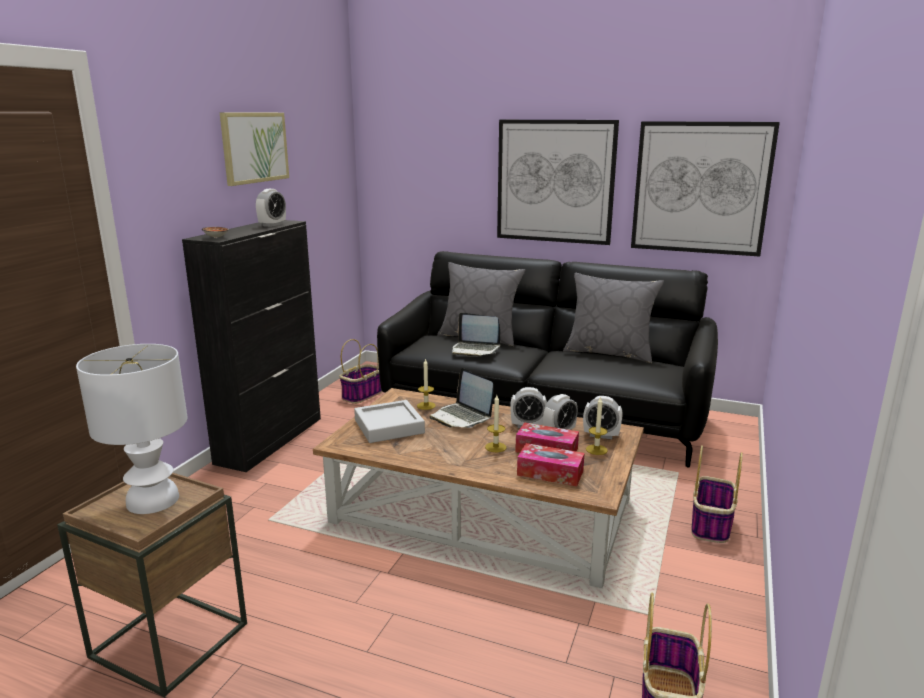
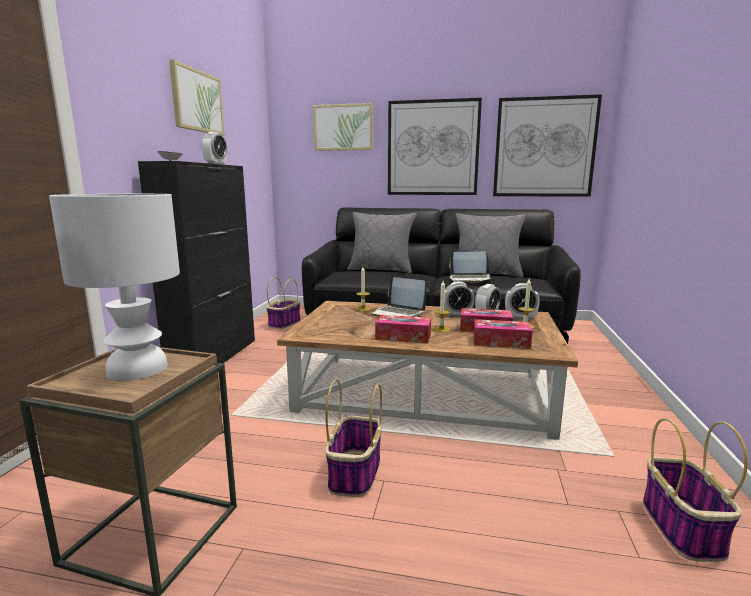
camera: 10 degrees left, 5 degrees down
grey tray [354,400,425,443] -> none
laptop [452,312,500,357] -> laptop moved to [449,250,493,283]
basket [691,445,743,543] -> basket moved to [325,379,382,497]
none -> picture [313,103,373,151]
none -> tissue box [375,315,431,343]

